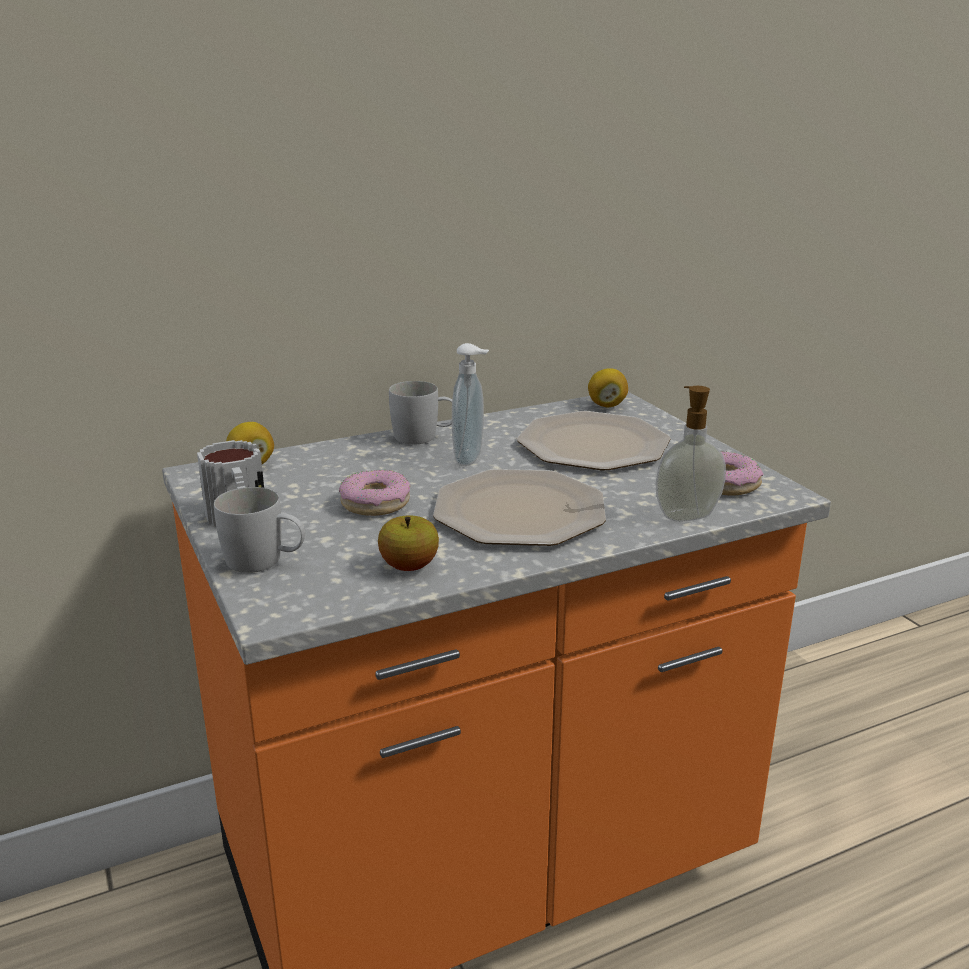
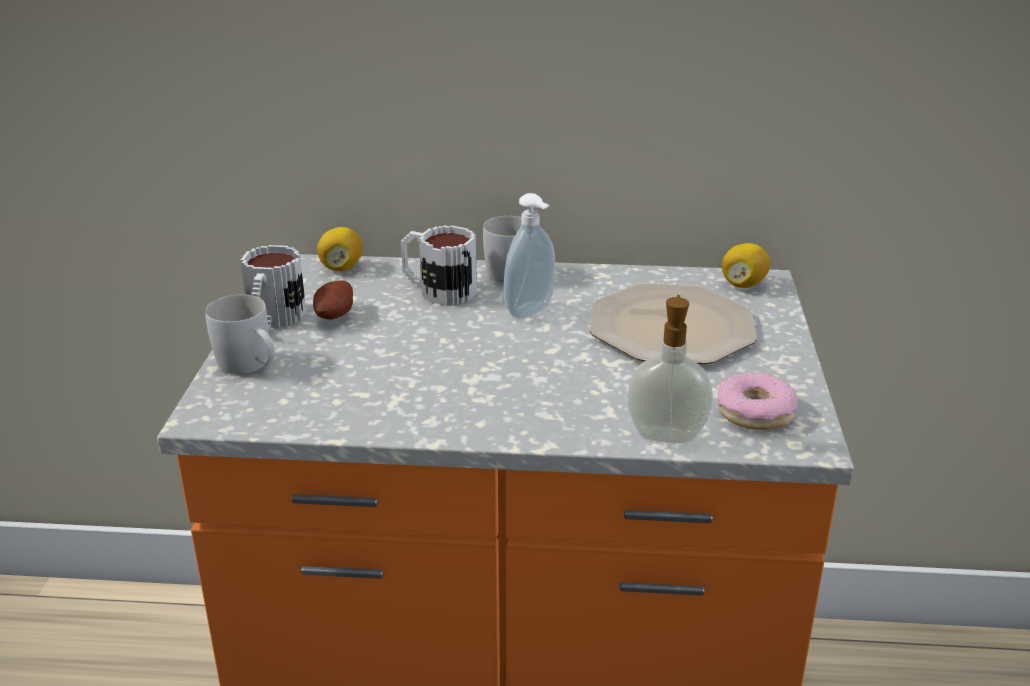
camera: 30 degrees right, 5 degrees up
donut [339,470,410,516] -> none
apple [378,516,439,571] -> none
plate [433,469,606,546] -> none
none -> potato [313,280,353,319]
none -> mug [401,225,477,305]

